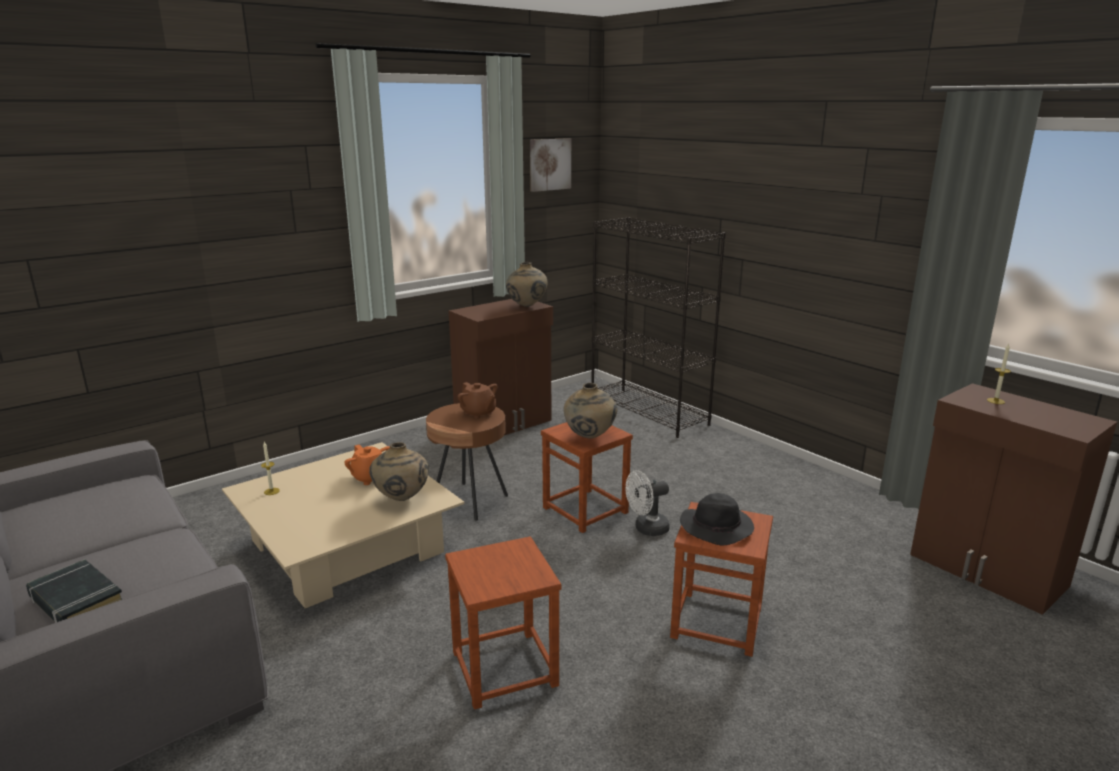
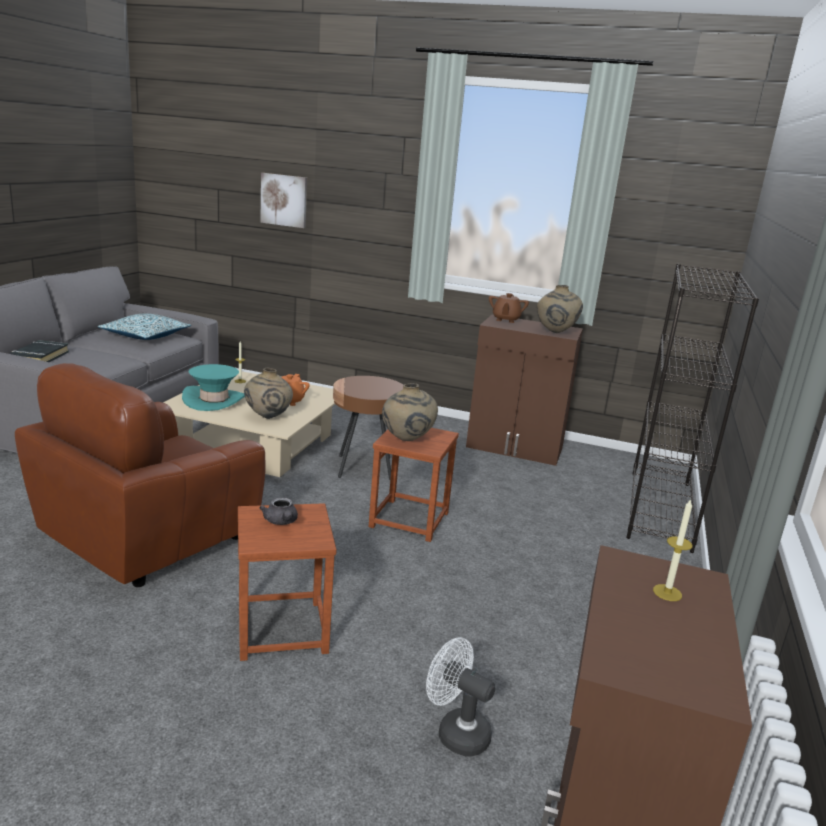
camera: 55 degrees right, 0 degrees up
brown stool [445,536,561,710] -> brown armchair [15,363,266,587]
brown teapot [458,382,497,419] -> brown teapot moved to [489,293,529,323]
picture [530,138,571,192] -> picture moved to [260,173,307,228]
white fan [626,470,670,536] -> white fan moved to [426,637,495,756]
black hat [680,493,754,545] -> grey teapot [259,497,298,525]
none -> pillow [98,314,191,340]
none -> turquoise hat [182,364,245,411]

